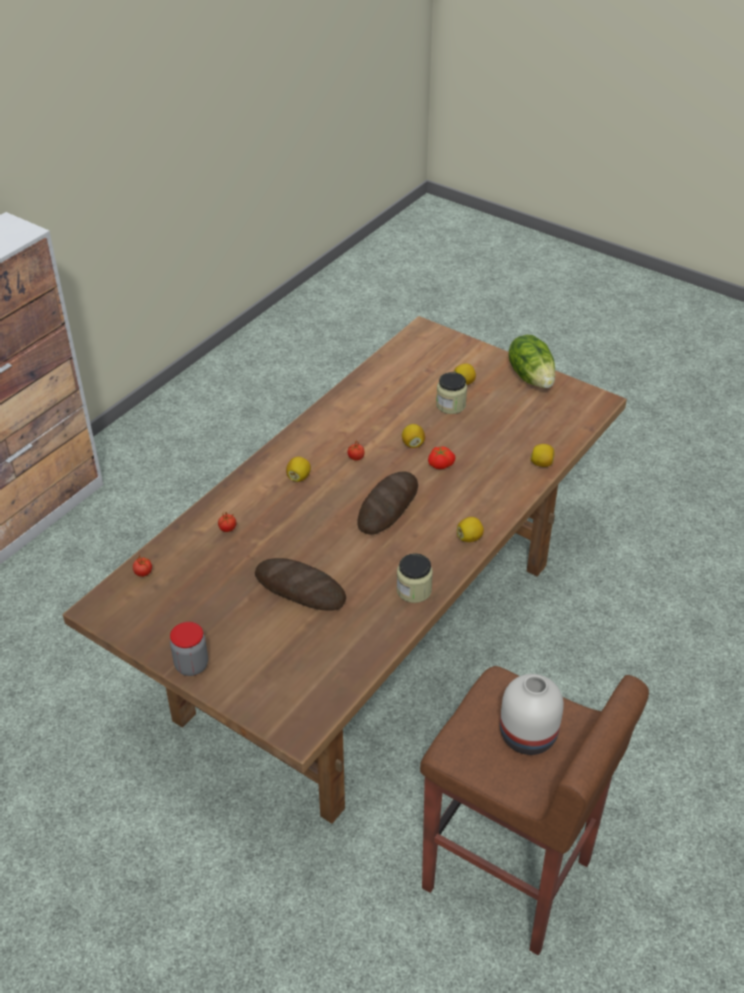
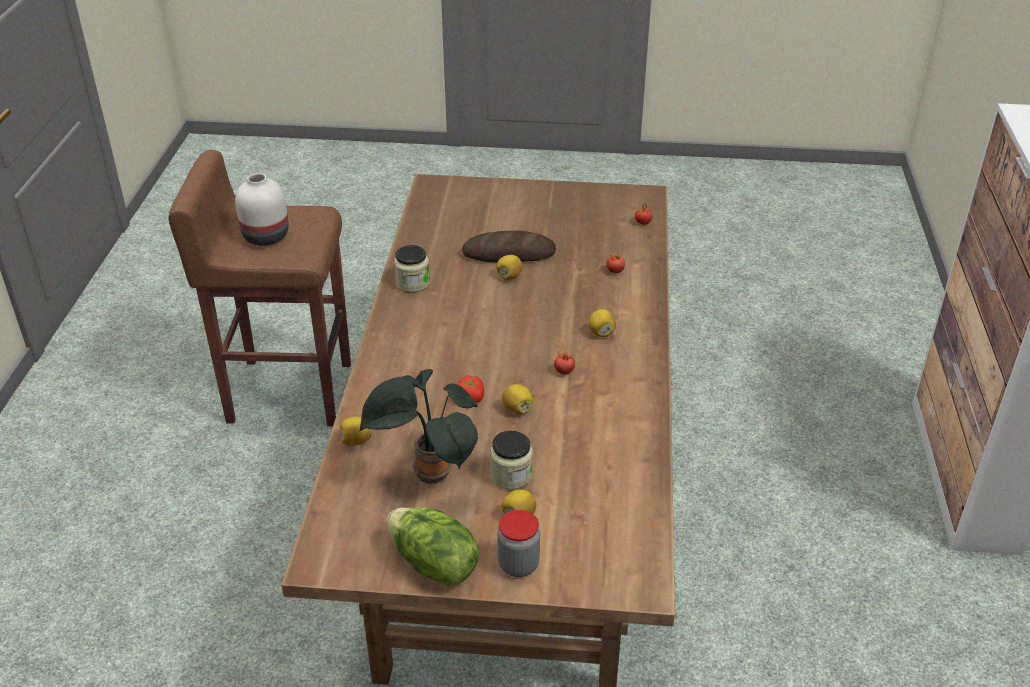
camera: 150 degrees right, 5 degrees down
jar [170,622,208,676] -> jar moved to [497,510,540,577]
bread [357,471,418,535] -> none
lemon [457,517,484,542] -> lemon moved to [496,255,523,280]
none -> potted plant [359,369,478,484]

